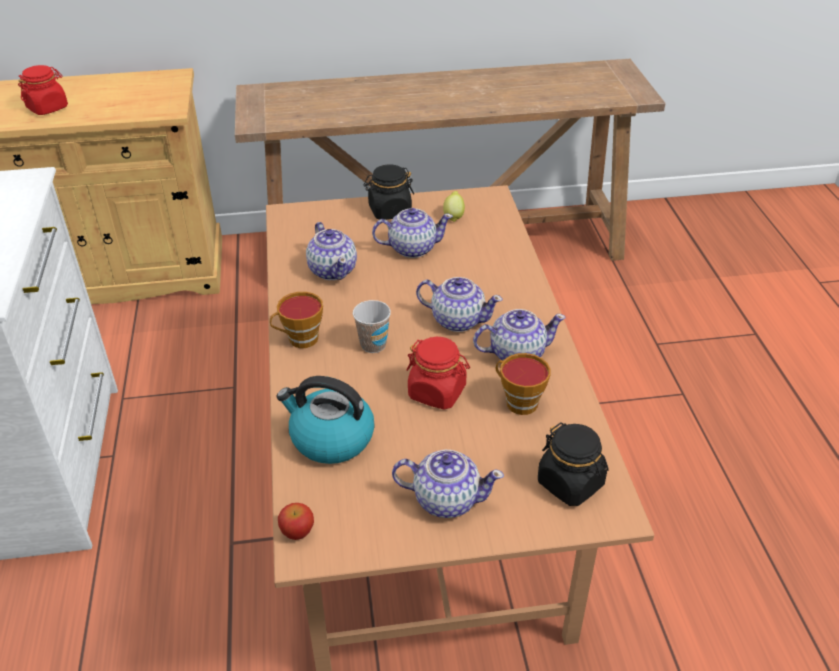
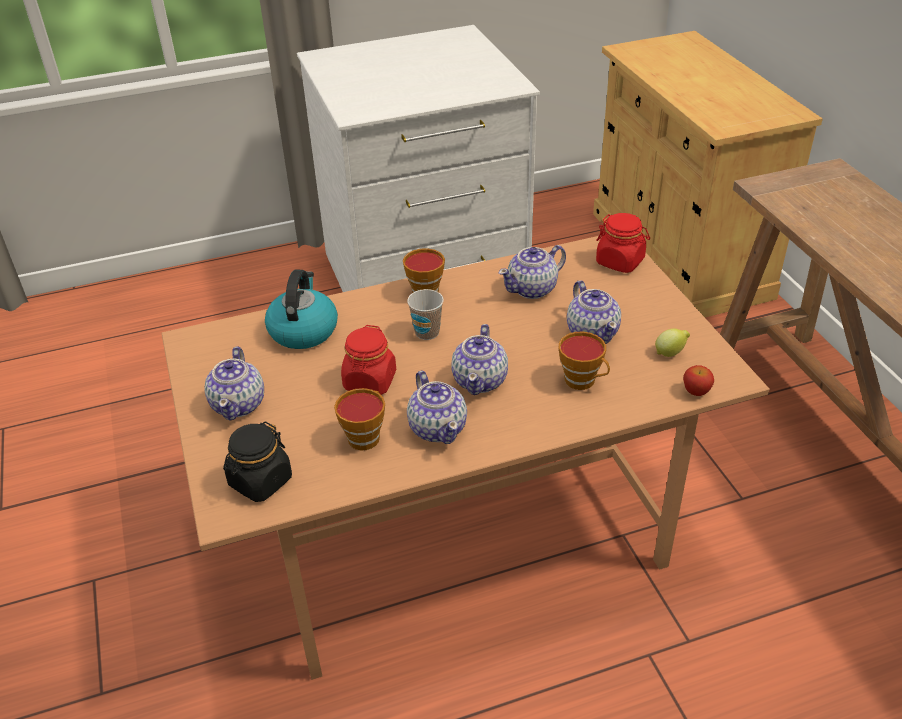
camera: 80 degrees right, 0 degrees up
red jar [18,65,68,115] -> red jar moved to [596,213,650,273]
apple [278,503,314,540] -> apple moved to [683,365,714,396]
black jar [364,164,414,220] -> none
none -> cup [559,331,610,390]

